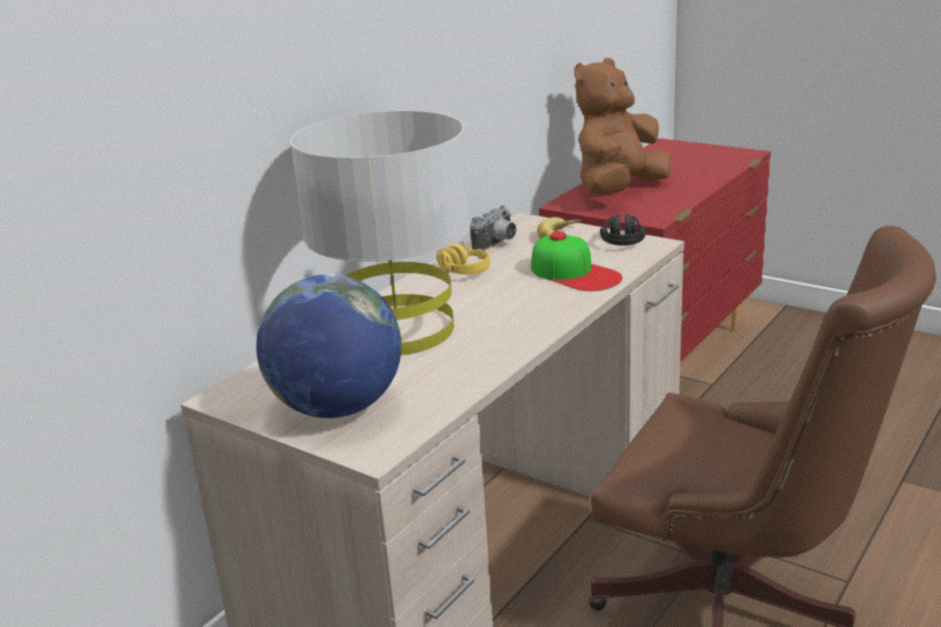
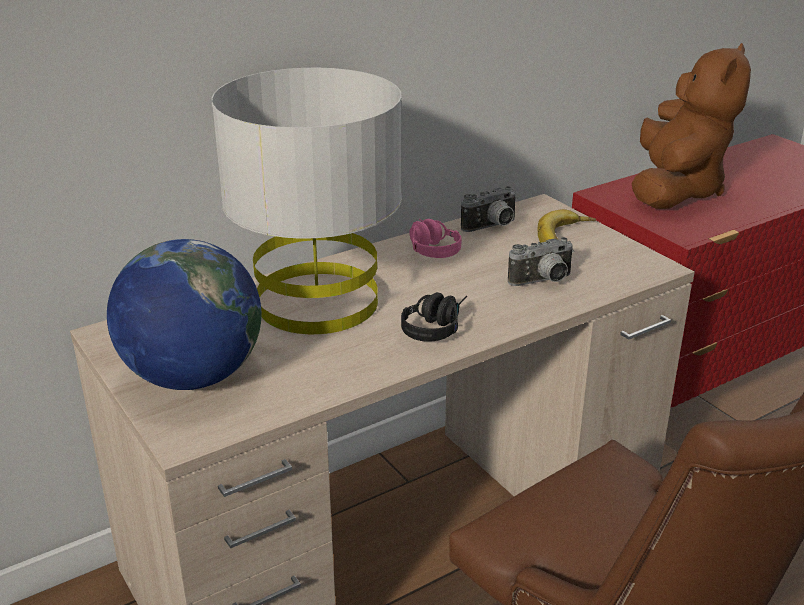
camera: 20 degrees right, 5 degrees up
yellow headphones [436,244,490,275] -> pink headphones [409,219,462,258]
cap [531,231,622,291] -> camera [508,237,575,286]
brown plush toy [574,58,671,195] -> brown plush toy turned 135 degrees clockwise [632,43,751,209]
black headphones [600,214,646,246] -> black headphones moved to [401,292,467,342]

